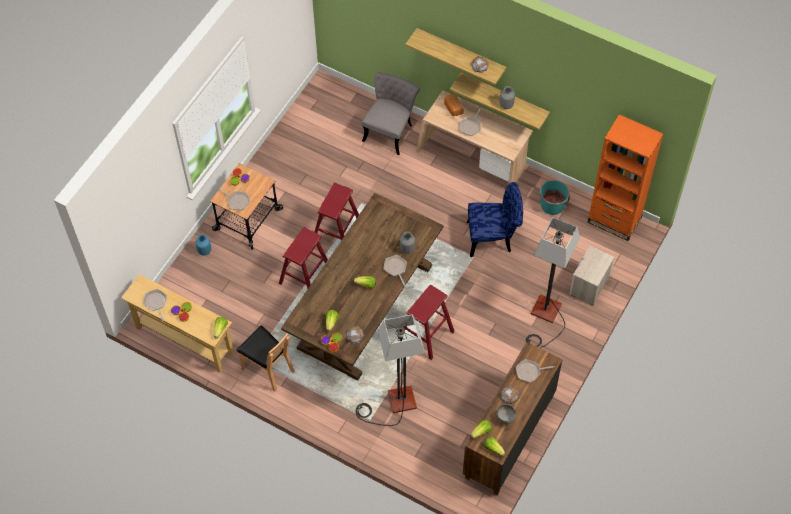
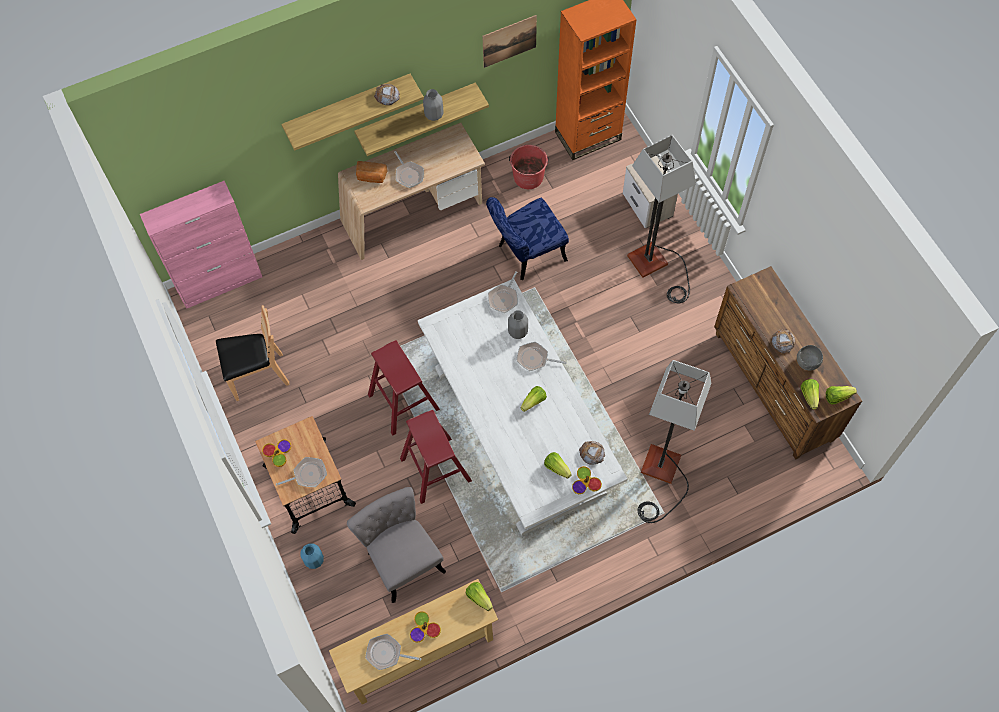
camera: 55 degrees left, 5 degrees up
brown chair [237,325,295,392] -> brown chair moved to [216,305,289,401]
brown dining table [281,193,443,381] -> white dining table [418,280,627,536]
grey chair [361,72,420,155] -> grey chair moved to [347,487,446,603]
red stool [398,285,455,360] -> none
blue chair [467,182,523,257] -> blue chair turned 150 degrees counterclockwise [486,197,569,280]
frying pan [516,359,555,382] -> frying pan moved to [488,271,518,313]
turquoise bucket [540,180,570,215] -> red bucket [509,145,549,189]
none -> pink cabinet [140,181,262,309]
none -> picture [482,15,537,68]

